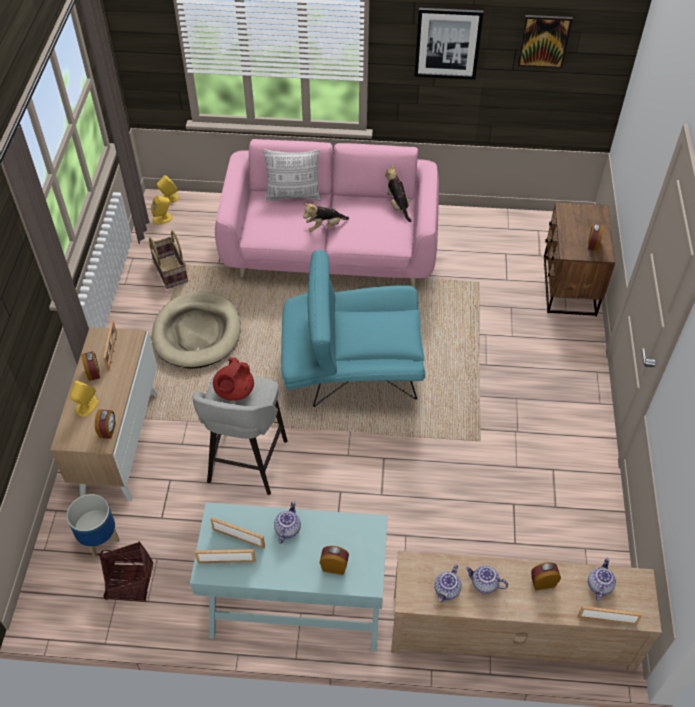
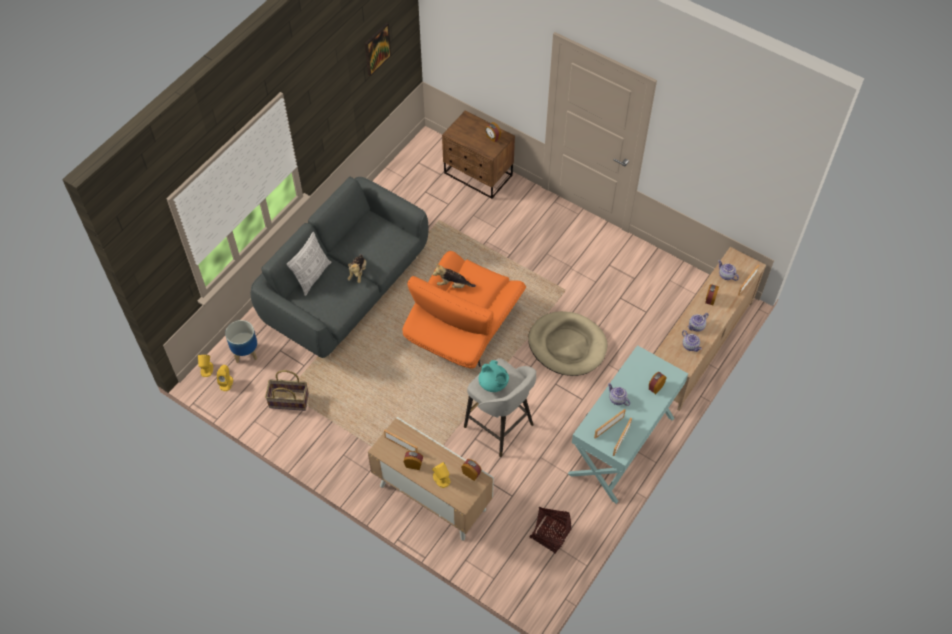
camera: 60 degrees left, 5 degrees up
planter [67,494,120,558] -> planter moved to [225,320,257,363]
beige dog bed [152,292,241,368] -> beige dog bed moved to [528,311,607,376]
red teapot [213,357,254,401] -> turquoise teapot [478,360,509,392]
pink sofa [215,139,439,287] -> grey sofa [251,177,429,358]
turquoise armchair [281,250,425,407] -> orange armchair [403,251,526,369]
plush toy [385,165,411,222] -> plush toy moved to [433,264,476,288]
picture [414,8,484,80] -> none

